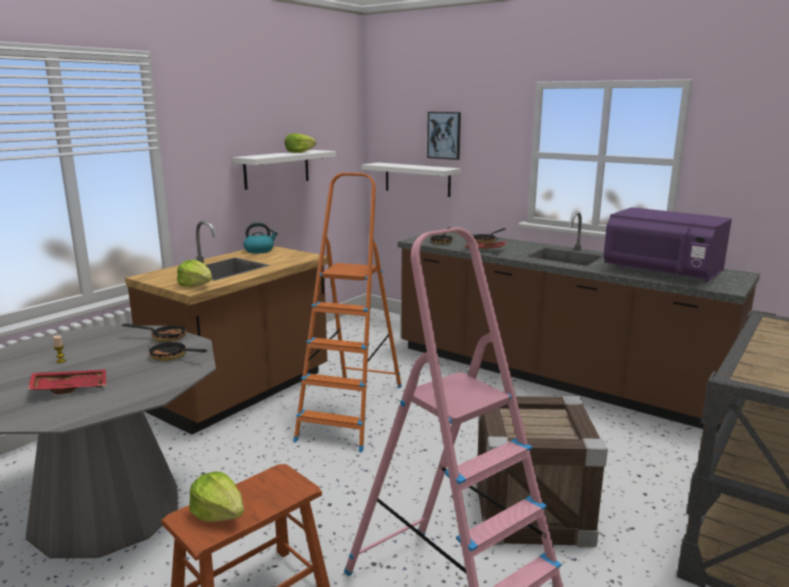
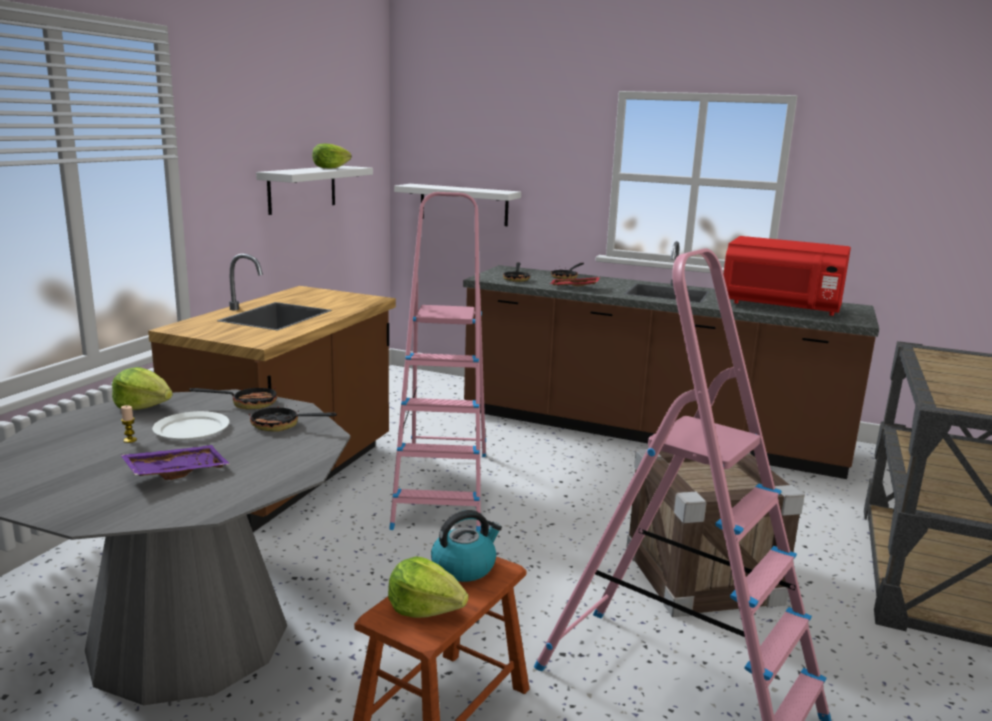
camera: 15 degrees left, 0 degrees up
red tray [28,369,106,394] -> purple tray [121,445,230,480]
lettuce [177,260,212,287] -> lettuce moved to [112,367,173,410]
kettle [243,222,278,253] -> kettle moved to [431,510,502,582]
orange step ladder [293,173,402,452] -> pink step ladder [389,192,486,532]
picture [427,112,461,160] -> none
purple microwave [604,207,732,282] -> red microwave [724,236,851,316]
none -> white plate [152,411,230,440]

